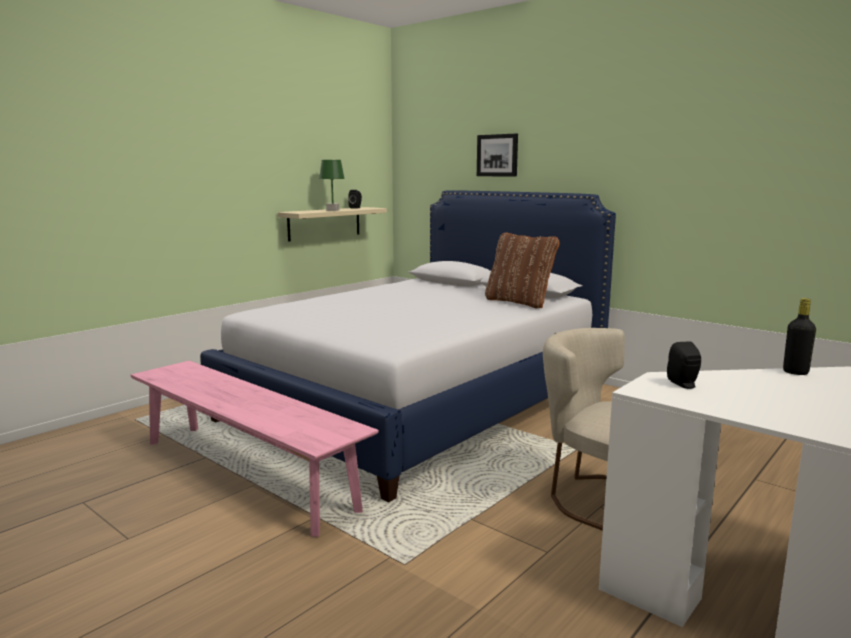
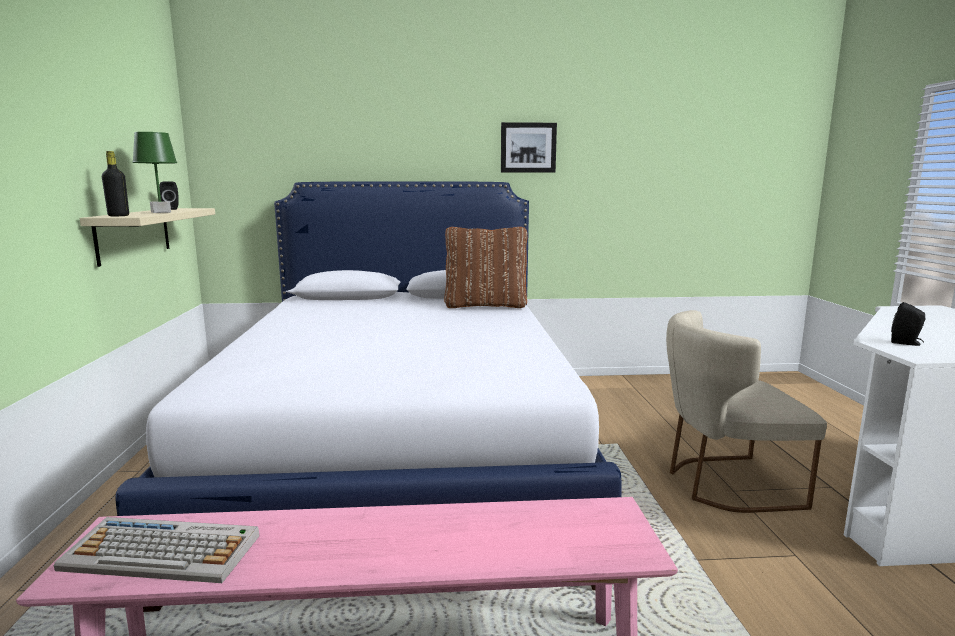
camera: 45 degrees left, 0 degrees up
picture [477,134,518,177] -> picture moved to [501,122,557,173]
black bottle [783,298,816,375] -> black bottle moved to [102,151,129,216]
none -> keyboard [54,517,259,583]

